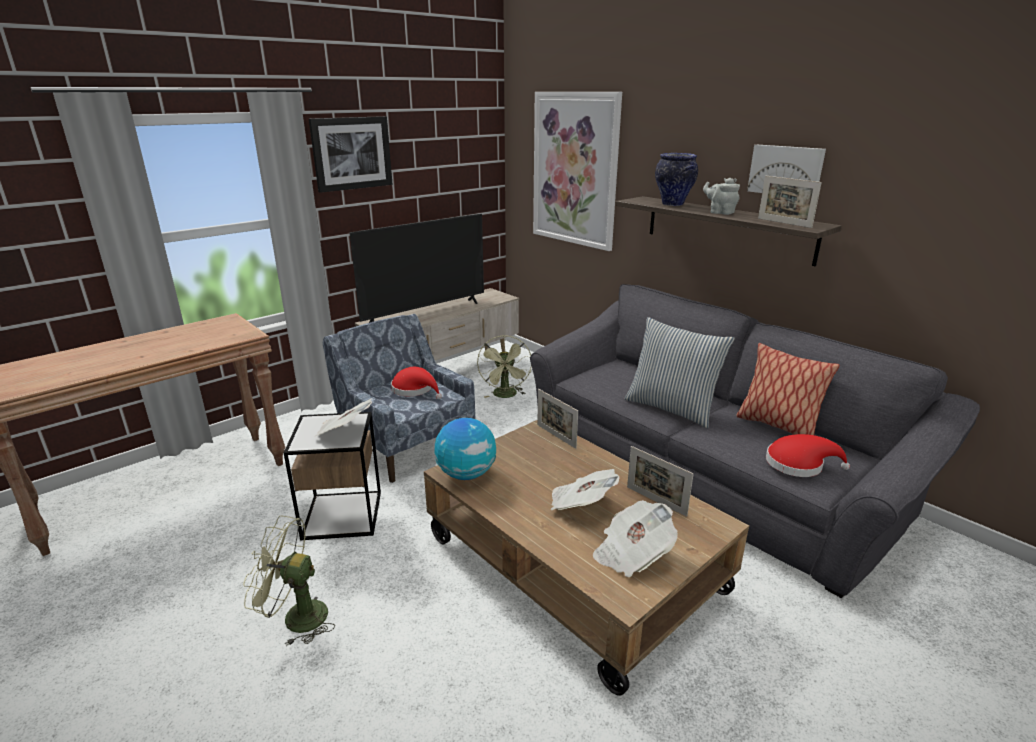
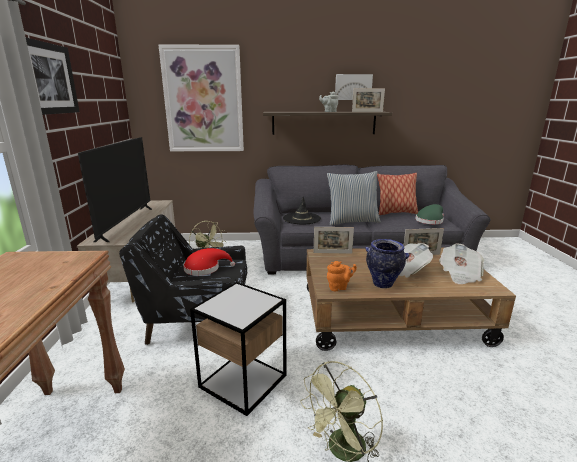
camera: 50 degrees left, 5 degrees down
newspaper [314,398,372,437] -> none
blue armchair [323,314,475,483] -> black armchair [119,214,248,345]
globe [435,418,496,480] -> orange teapot [327,261,357,291]
vase [655,153,698,206] -> vase moved to [365,239,409,289]
red hat [766,434,850,477] -> green hat [416,204,444,224]
none -> black hat [283,196,321,224]

